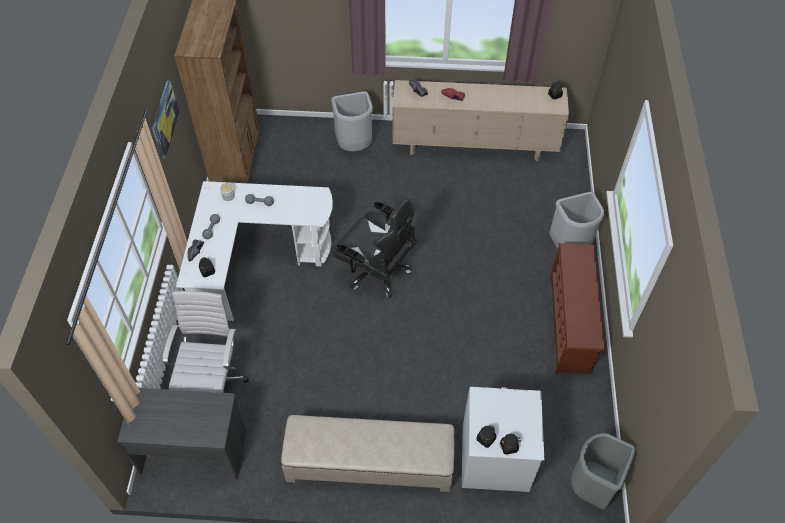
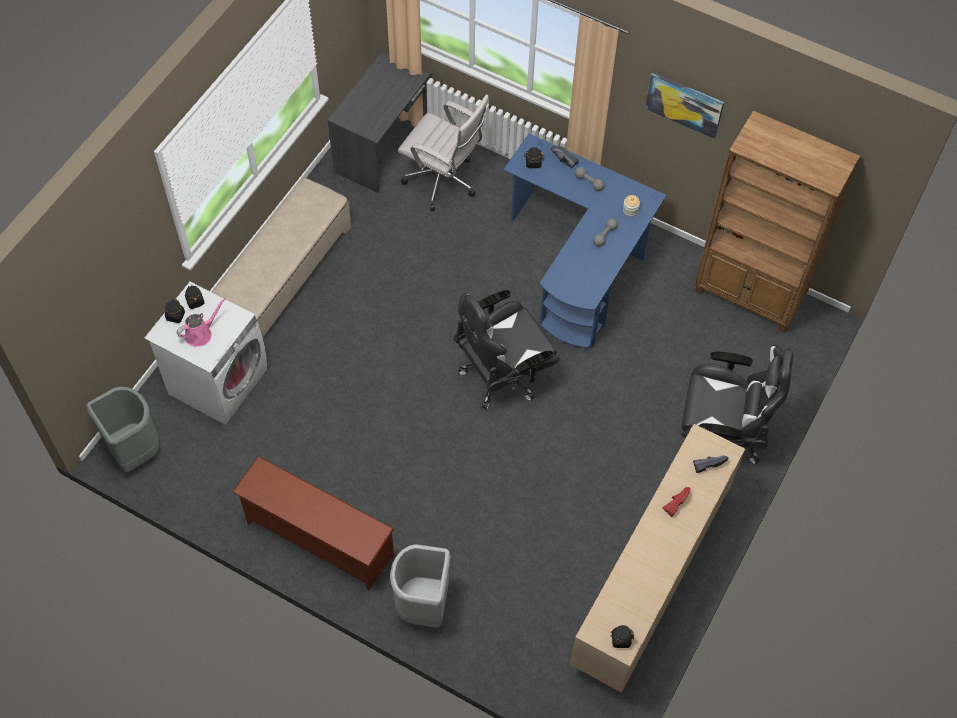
camera: 115 degrees right, 5 degrees up
white desk [176,181,333,321] -> blue desk [503,134,666,349]
grey trash can [331,92,373,151] -> black office chair [681,345,794,464]
none -> pink watering can [176,297,226,347]

